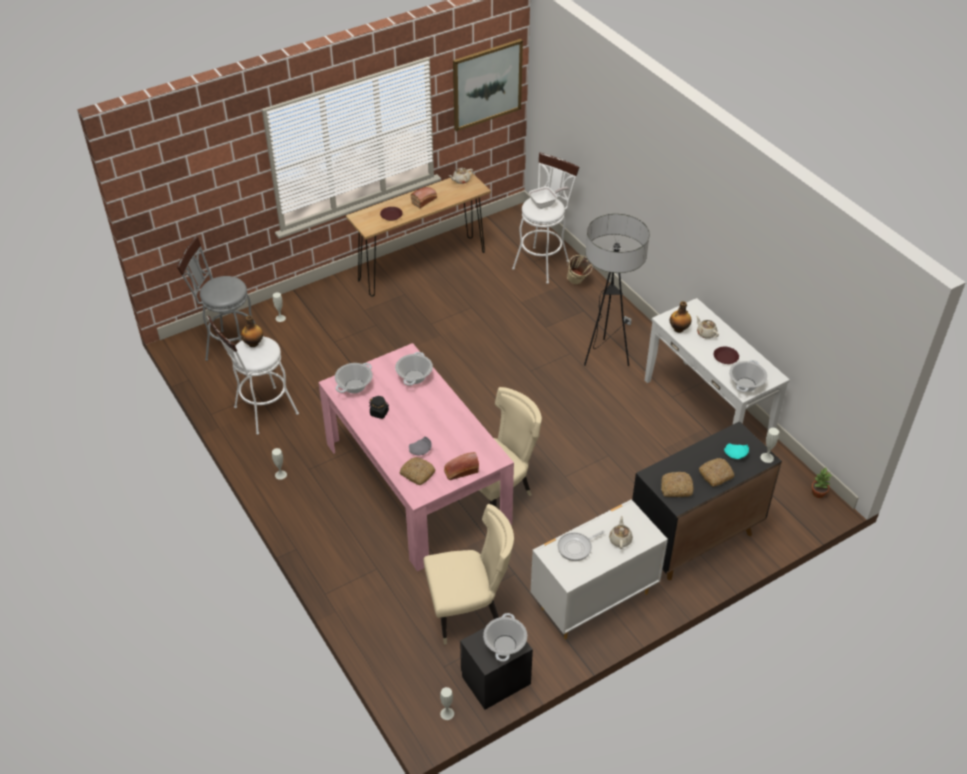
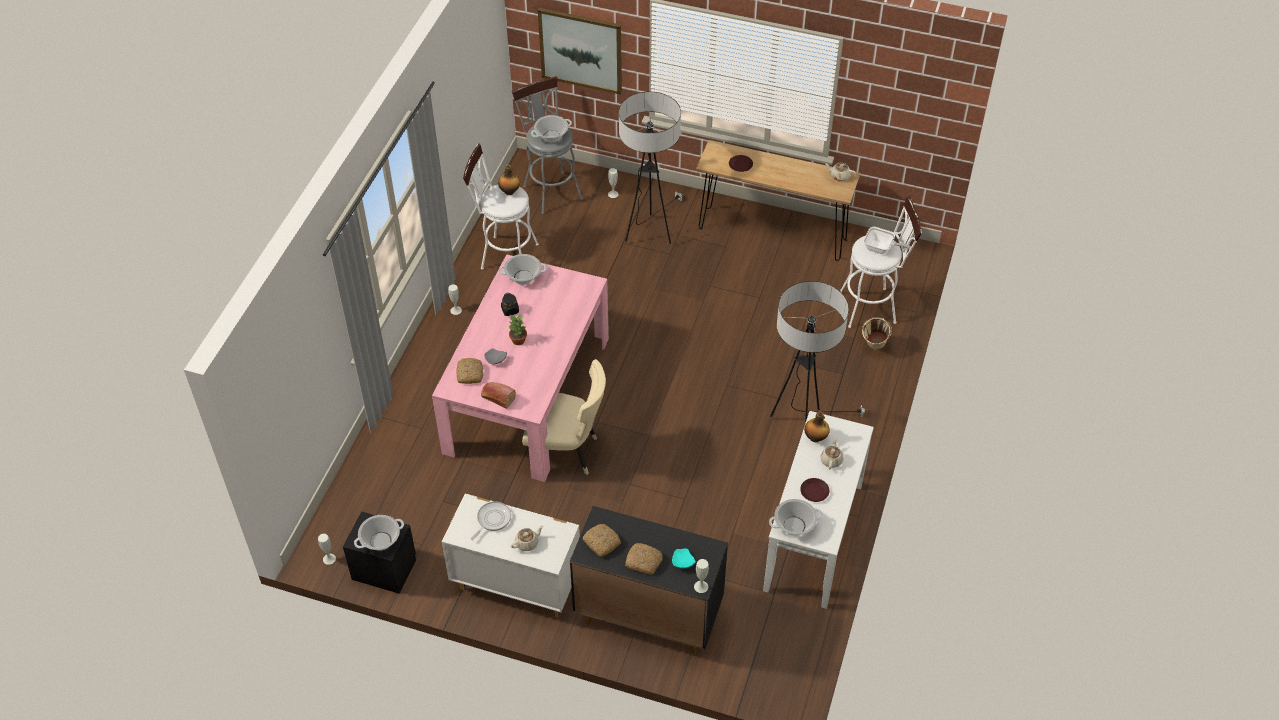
camera: 50 degrees right, 5 degrees up
cooking pot [395,352,433,386] -> cooking pot moved to [531,115,572,143]
bread [411,187,437,208] -> none
beige chair [423,504,514,645] -> none
picture [453,39,523,132] -> picture moved to [538,8,622,95]
frying pan [558,530,605,561] -> frying pan turned 105 degrees clockwise [471,501,511,540]
potted plant [811,468,832,498] -> potted plant moved to [509,315,527,345]
none -> floor lamp [619,92,683,244]

